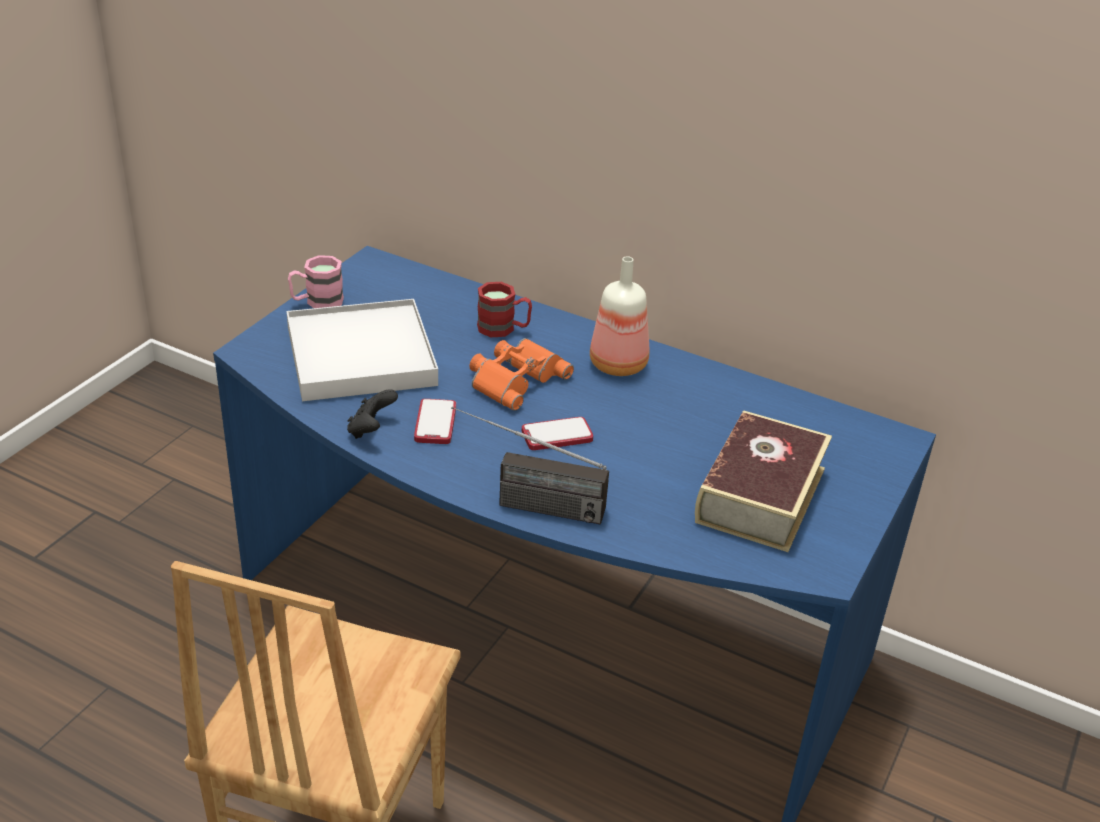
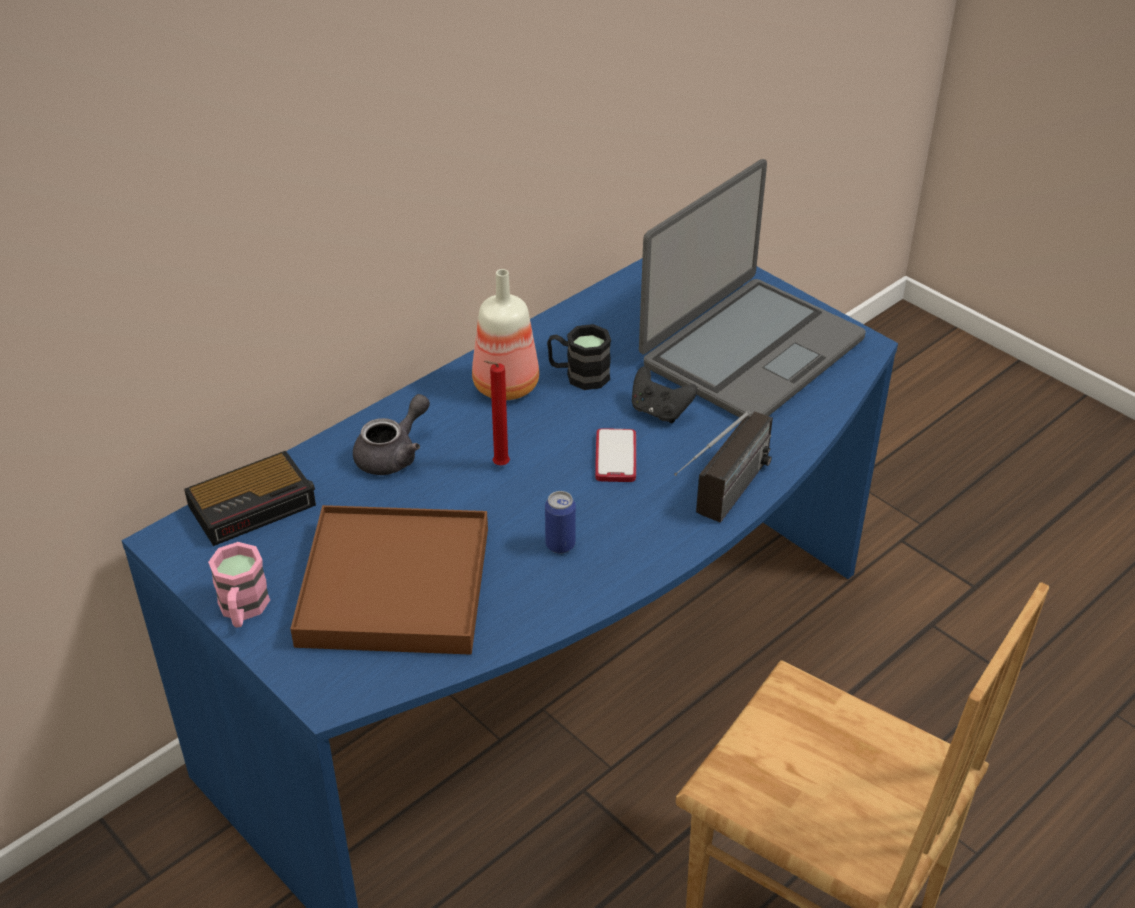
camera: 70 degrees left, 5 degrees up
white tray [286,299,438,401] -> brown tray [290,505,488,655]
black game controller [347,389,398,439] -> black game controller moved to [632,366,698,423]
phone [414,399,456,444] -> can [545,491,576,554]
orange binoculars [469,338,574,411] -> red candle [484,361,510,465]
red mug [477,282,532,337] -> grey teapot [353,394,430,475]
book [695,410,832,552] -> laptop [639,159,866,418]
none -> alarm clock [184,451,316,546]
none -> black mug [547,324,611,390]

